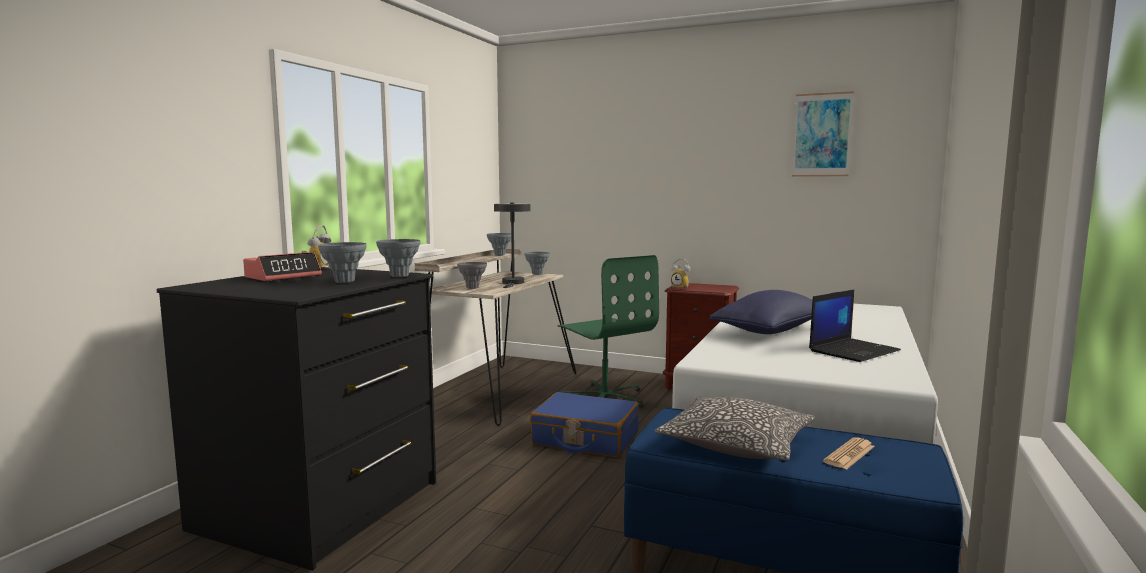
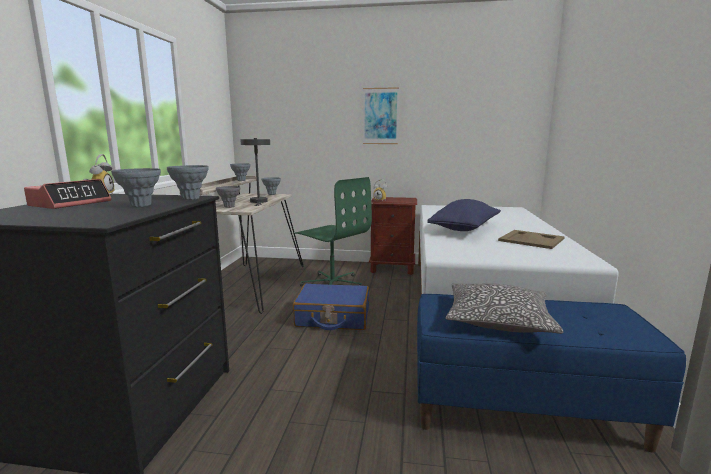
camera: 15 degrees left, 5 degrees up
picture [792,91,854,177] -> picture moved to [363,87,399,144]
laptop [809,289,901,362] -> beige tray [498,230,565,249]
newspaper [823,437,875,469] -> none

